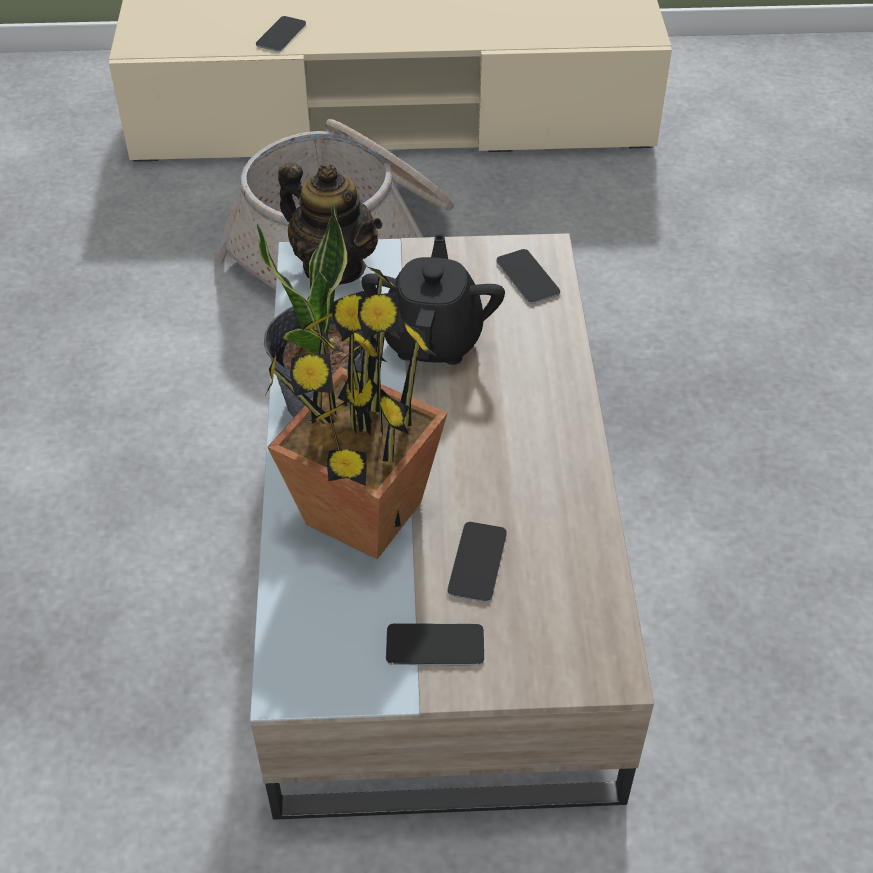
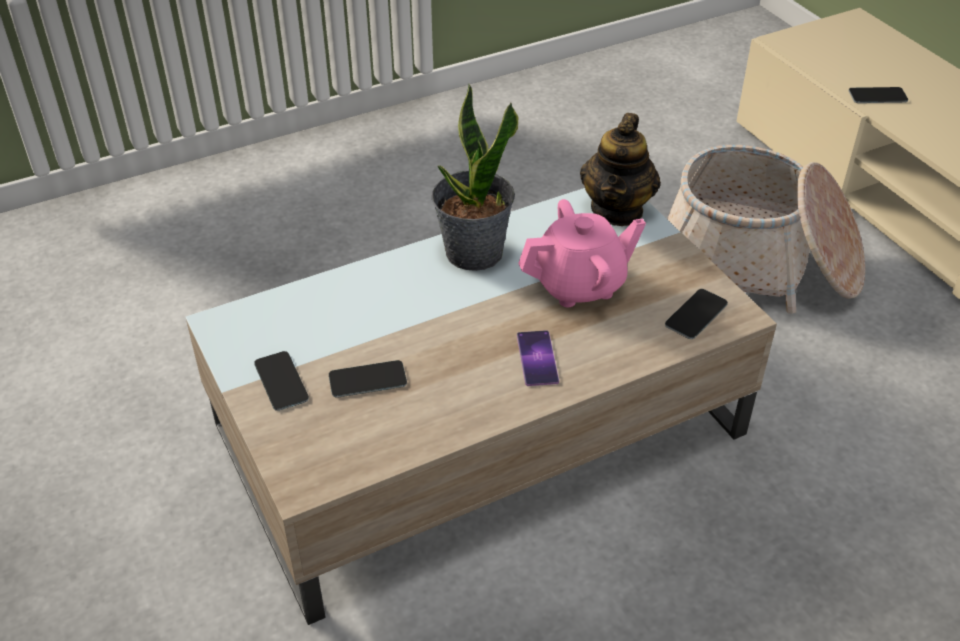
camera: 65 degrees right, 5 degrees down
potted plant [266,261,448,559] -> none
black teapot [361,234,505,365] -> pink teapot [518,199,646,307]
none -> phone [517,330,559,386]

